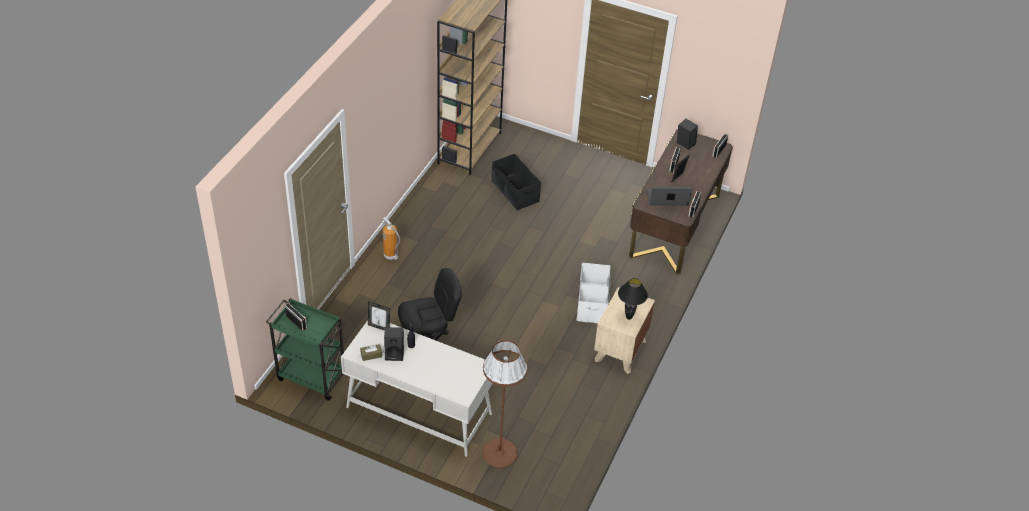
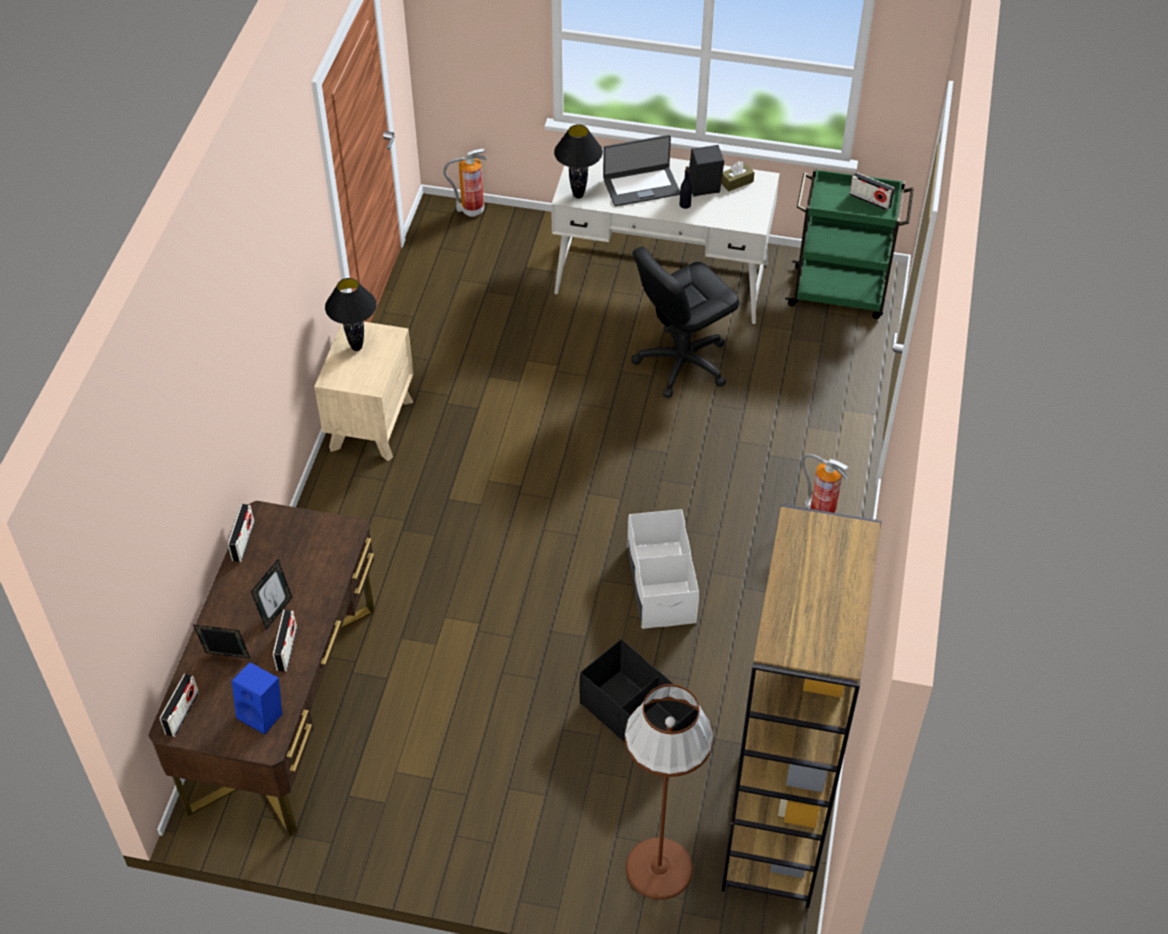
camera: 170 degrees right, 5 degrees up
picture frame [368,301,390,331] -> picture frame moved to [193,625,251,659]
brown floor lamp [483,340,528,468] -> brown floor lamp moved to [624,684,714,900]
white storage box [576,263,610,324] -> white storage box moved to [628,509,699,629]
laptop [647,187,692,206] -> laptop moved to [603,135,680,207]
black speaker [677,119,698,150] -> blue speaker [232,662,282,735]
none -> fire extinguisher [443,148,487,217]
none -> black table lamp [554,124,603,198]

